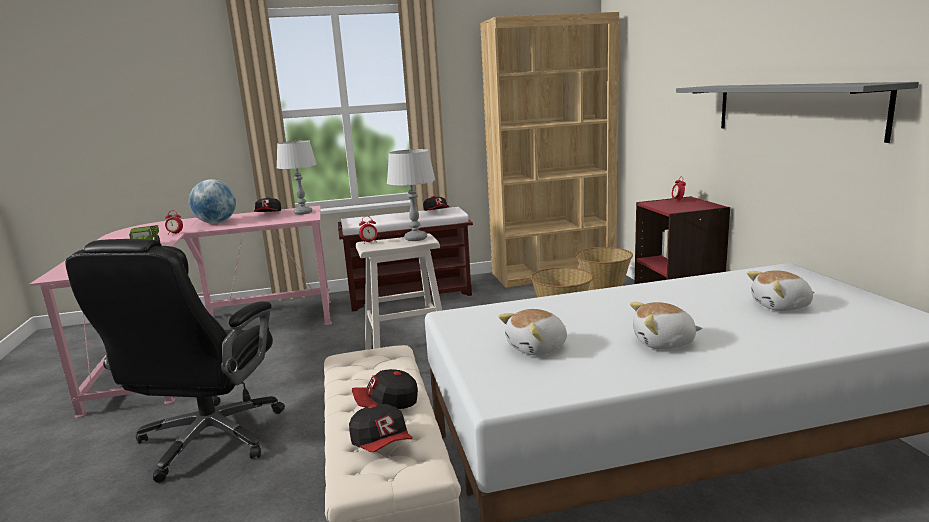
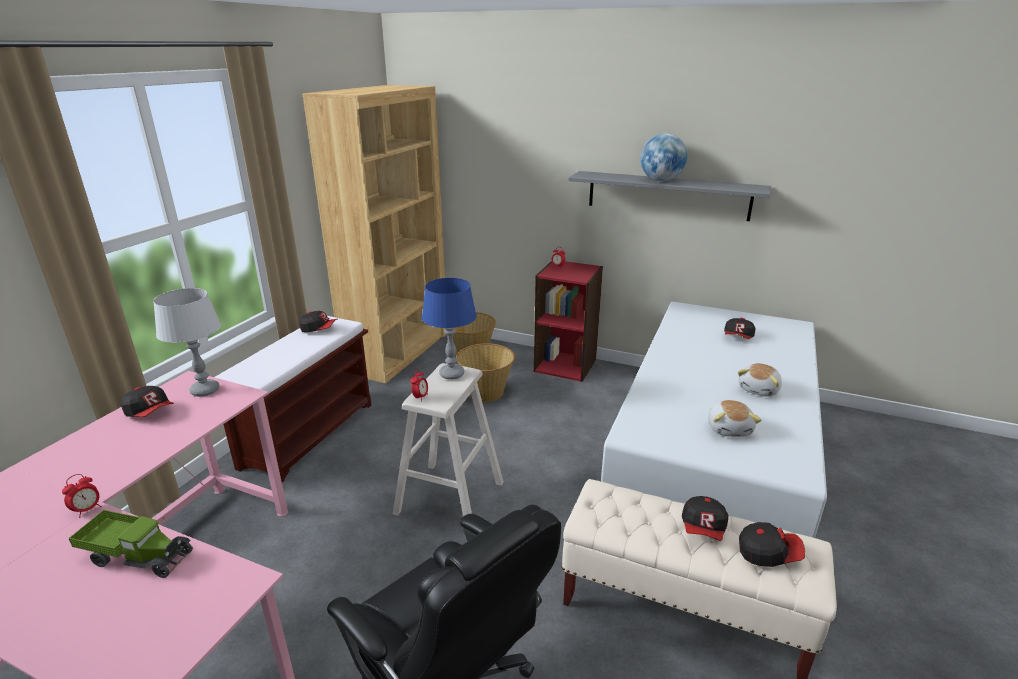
camera: 55 degrees left, 10 degrees up
globe [189,179,236,224] -> globe moved to [640,133,687,182]
grey table lamp [387,149,436,241] -> blue table lamp [422,278,477,380]
plush toy [747,270,815,311] -> cap [724,318,756,339]

